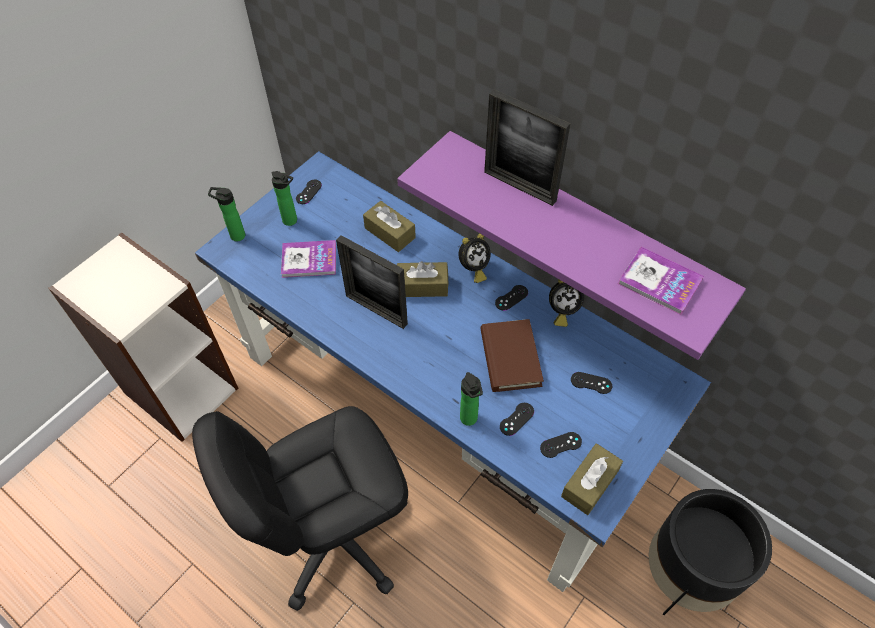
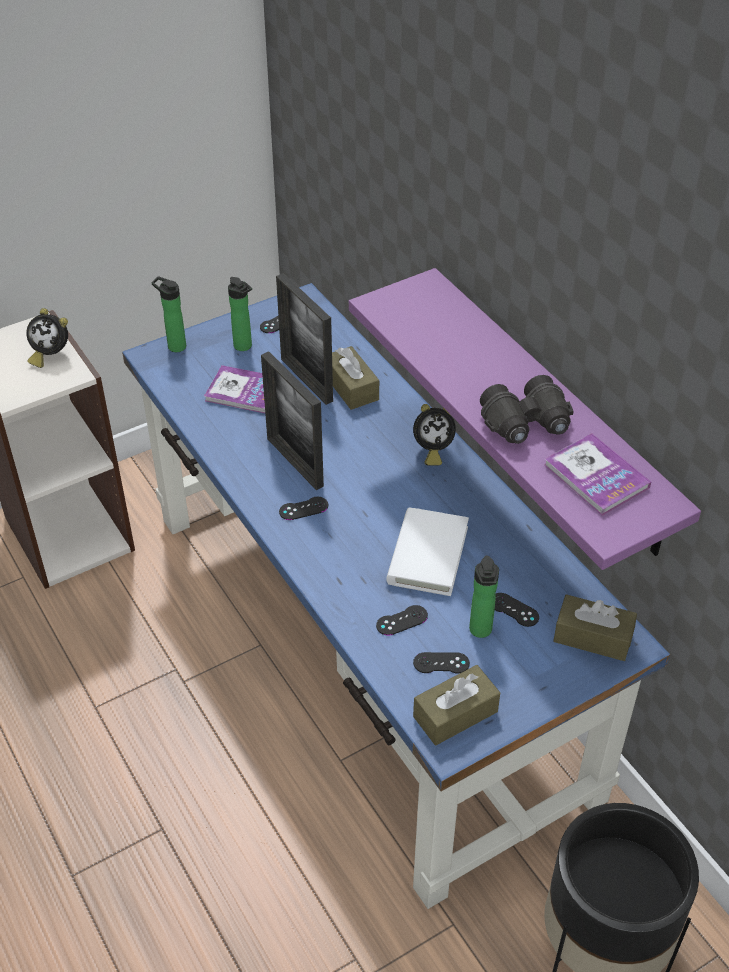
camera: 20 degrees right, 10 degrees down
black office chair [192,406,408,611] -> none
brown tissue box [397,261,449,297] -> brown tissue box moved to [553,594,637,661]
bottle [460,372,483,426] -> bottle moved to [469,555,499,638]
brown book [481,319,544,392] -> white book [386,507,469,596]
picture frame [484,89,571,206] -> picture frame moved to [276,273,333,405]
black game controller [495,285,528,311] -> black game controller moved to [279,497,328,520]
alarm clock [549,279,584,327] -> alarm clock moved to [26,308,68,368]
none -> black binoculars [480,375,574,444]

